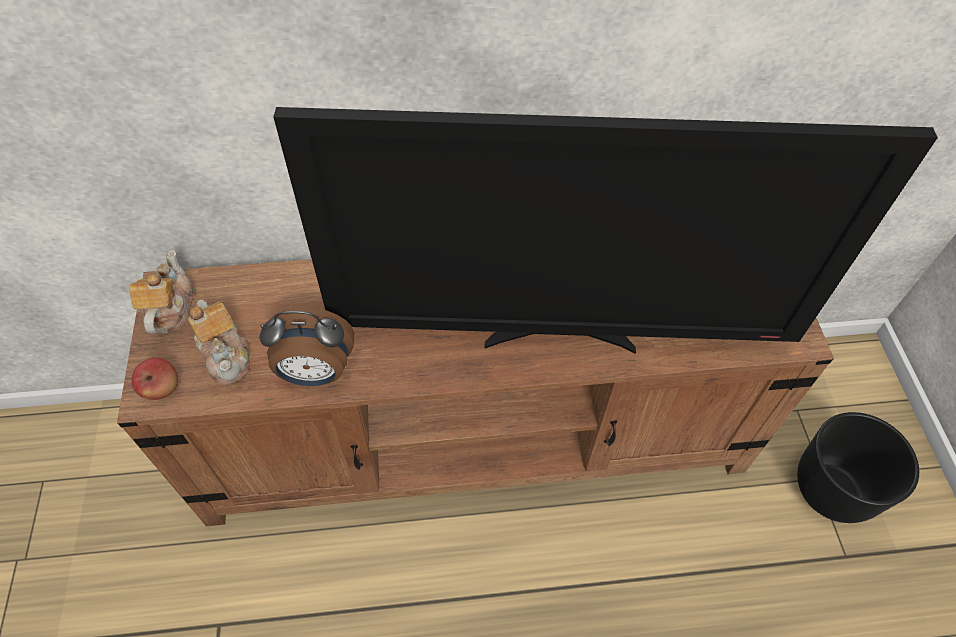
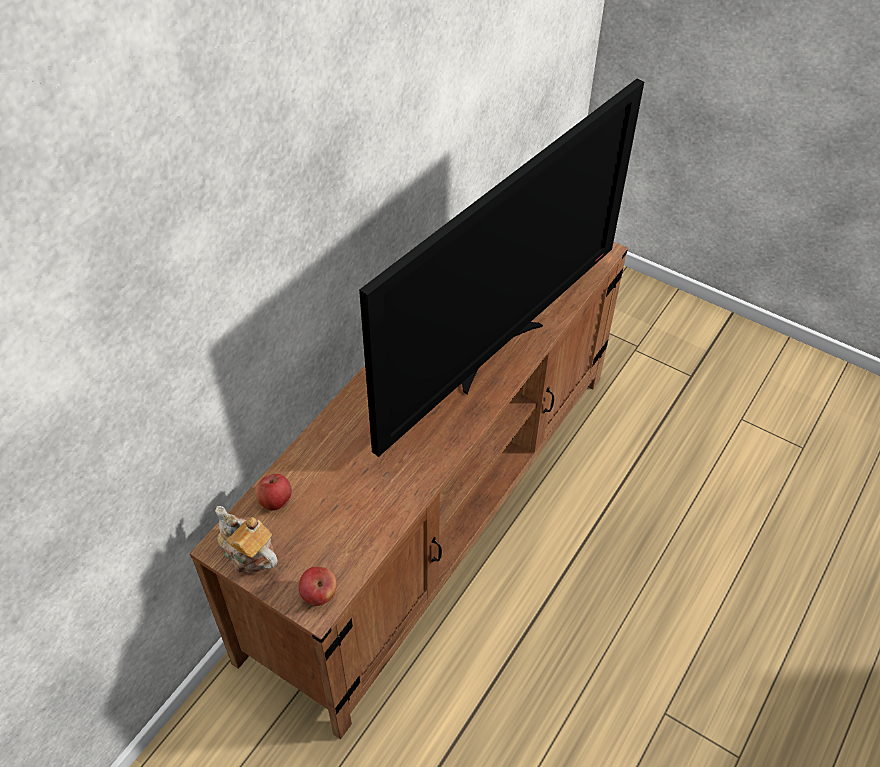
camera: 50 degrees left, 5 degrees down
teapot [187,300,250,385] -> none
alarm clock [260,307,354,386] -> none
black planter [797,412,919,523] -> none
none -> apple [255,474,292,511]

